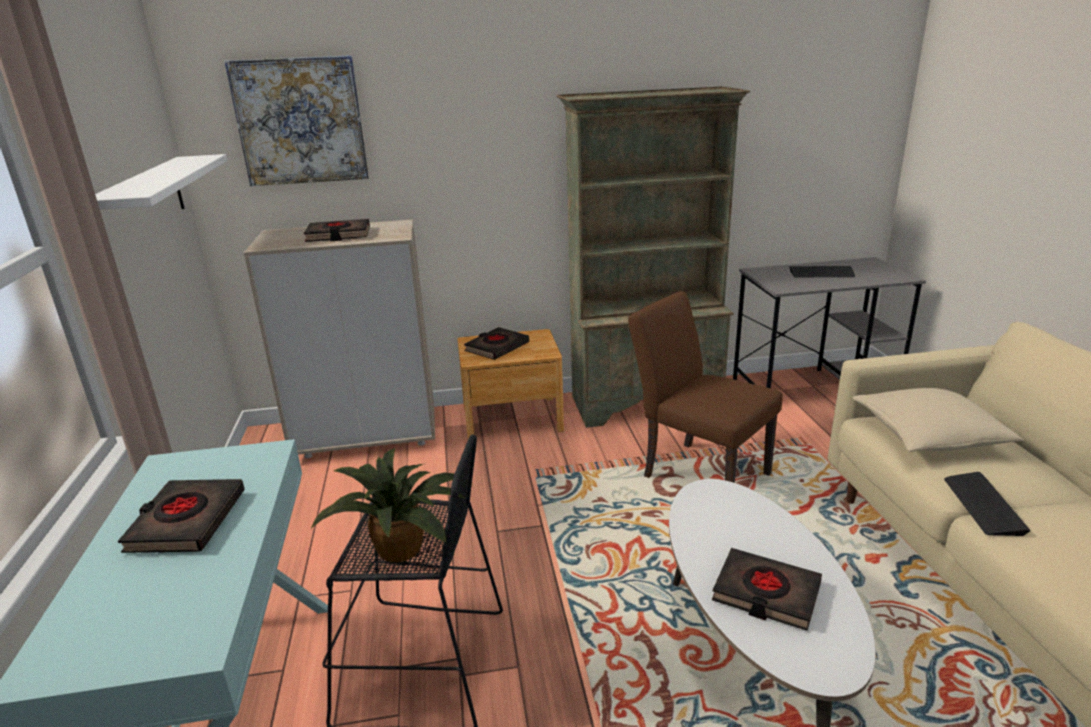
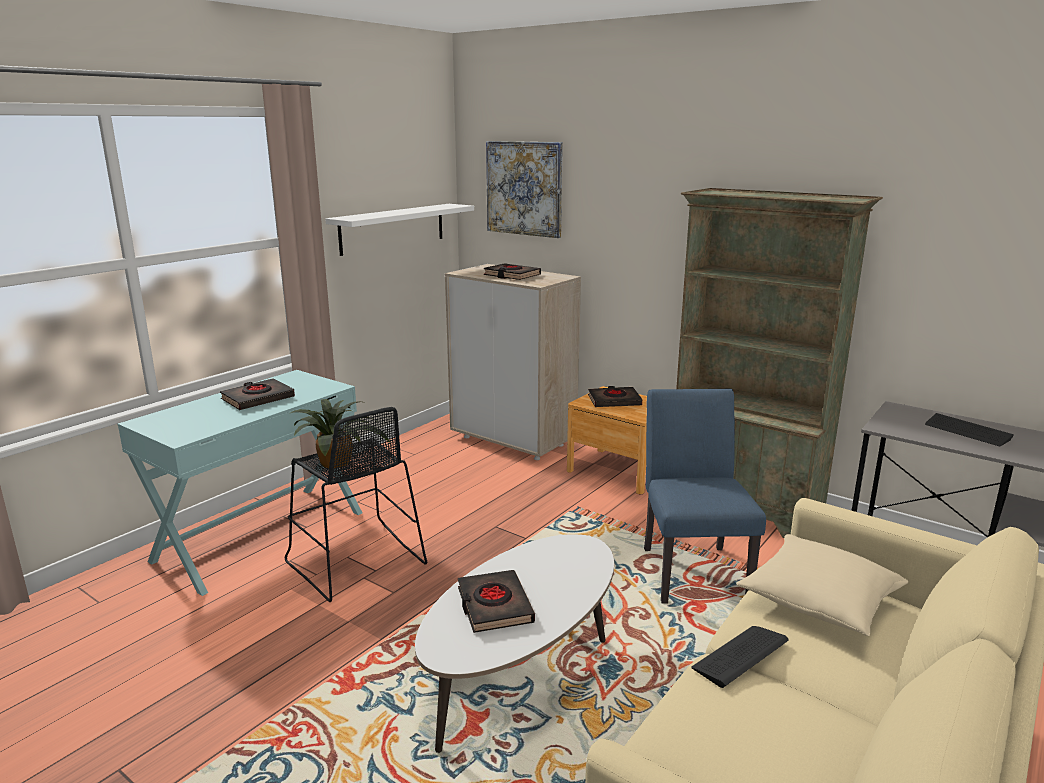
camera: 45 degrees right, 5 degrees down
brown chair [628,291,783,483] -> blue chair [644,389,766,604]

